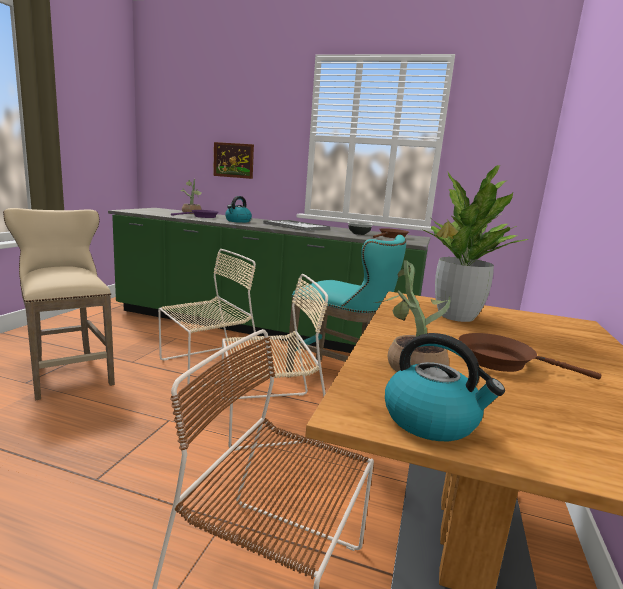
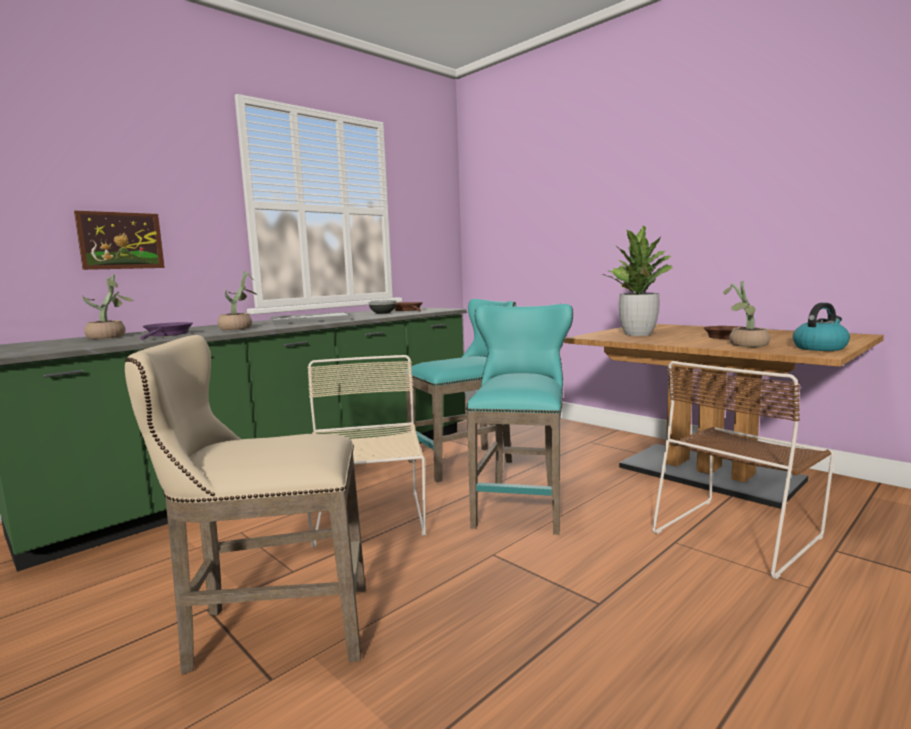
camera: 60 degrees left, 5 degrees down
beige chair [221,274,328,451] -> turquoise stool [466,304,573,535]
kettle [225,196,252,223] -> potted plant [218,271,258,330]

